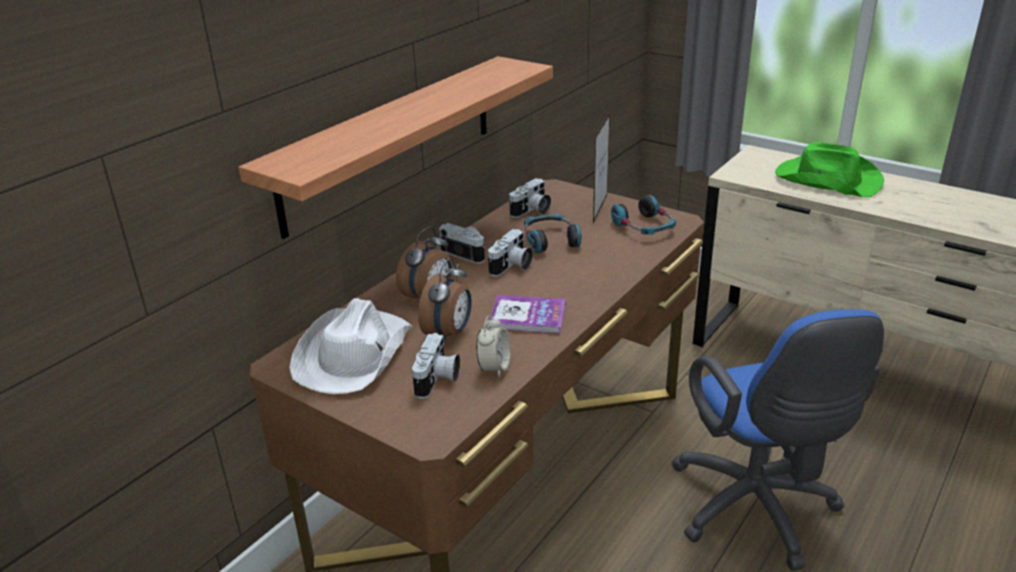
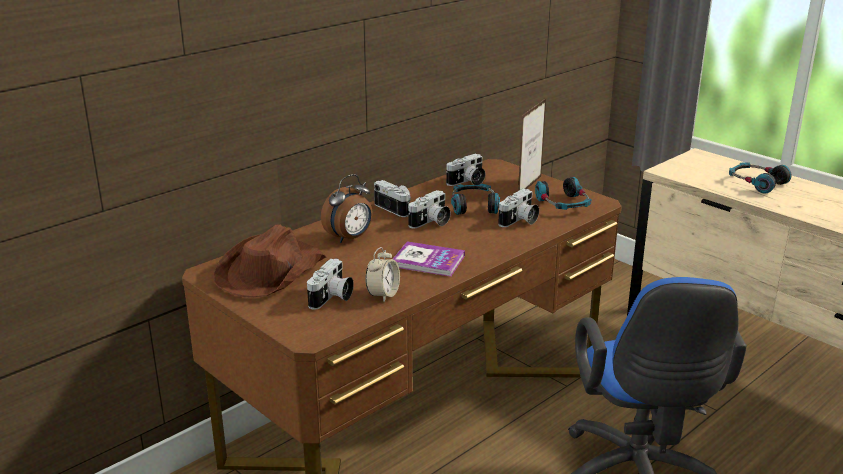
camera: 10 degrees right, 5 degrees down
shelf [238,56,553,239] -> none
white hat [289,298,413,394] -> brown hat [213,225,326,298]
alarm clock [418,258,472,343] -> none
green hat [775,142,884,197] -> headphones [729,162,792,193]
none -> camera [498,189,539,227]

